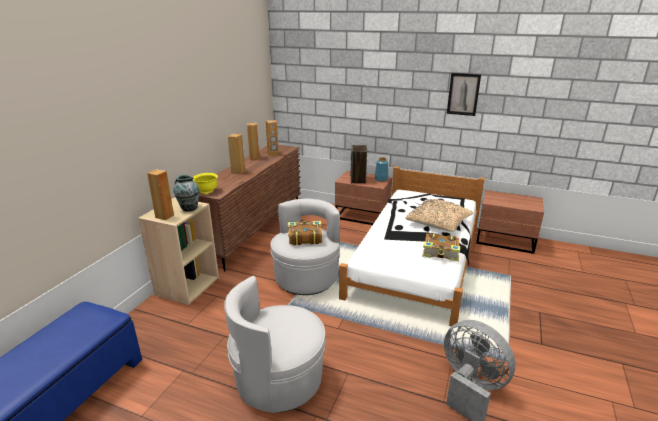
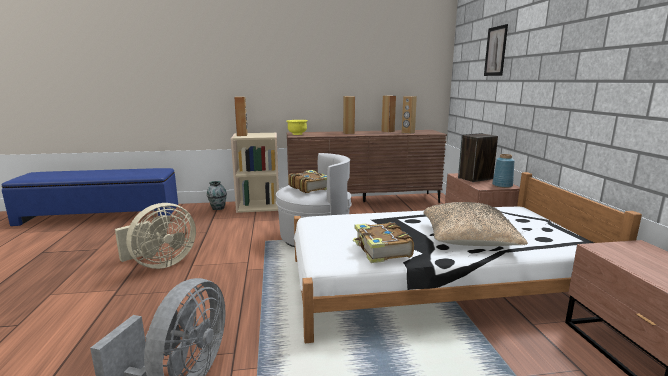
camera: 60 degrees right, 10 degrees down
vase [173,175,199,212] -> vase moved to [207,181,227,210]
white armchair [224,276,326,413] -> beige fan [115,203,196,269]
picture [447,73,481,116] -> picture moved to [484,24,508,76]

